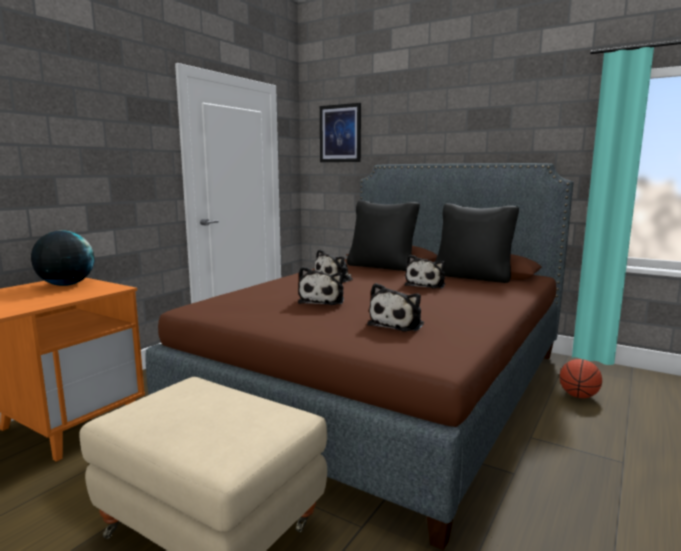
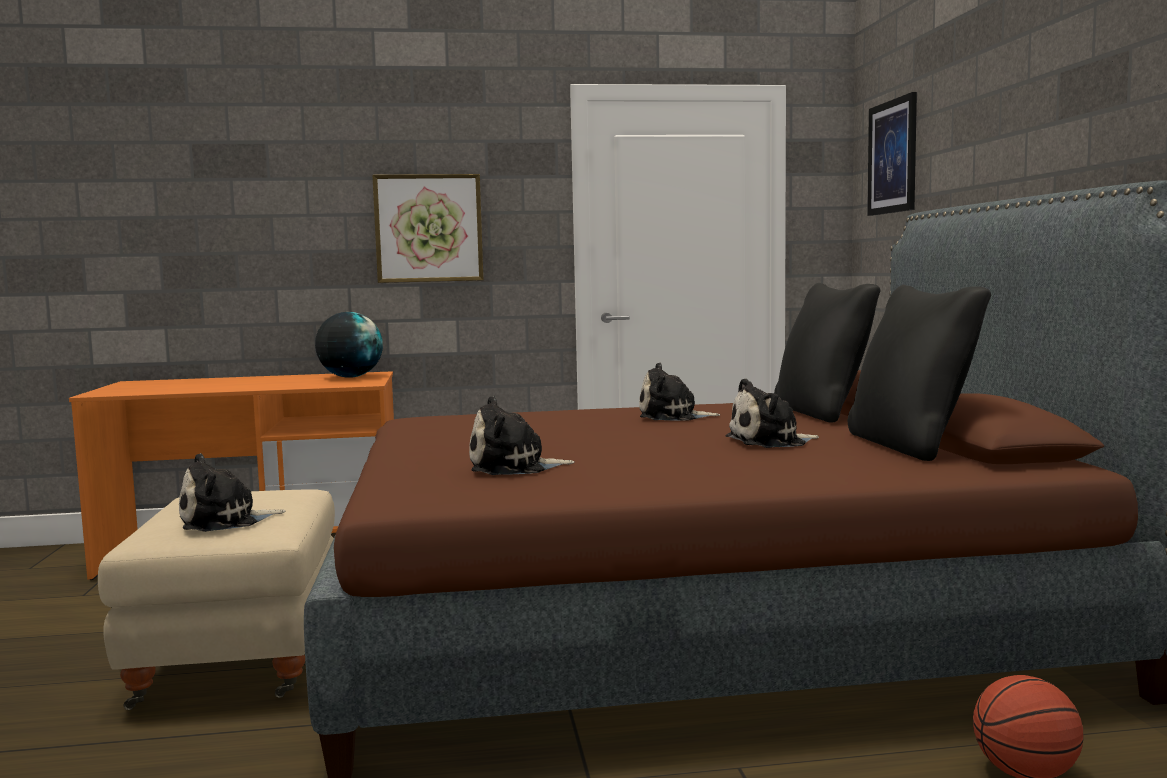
camera: 50 degrees right, 5 degrees down
plush toy [298,267,344,305] -> plush toy moved to [179,453,285,532]
none -> picture [372,174,484,283]

